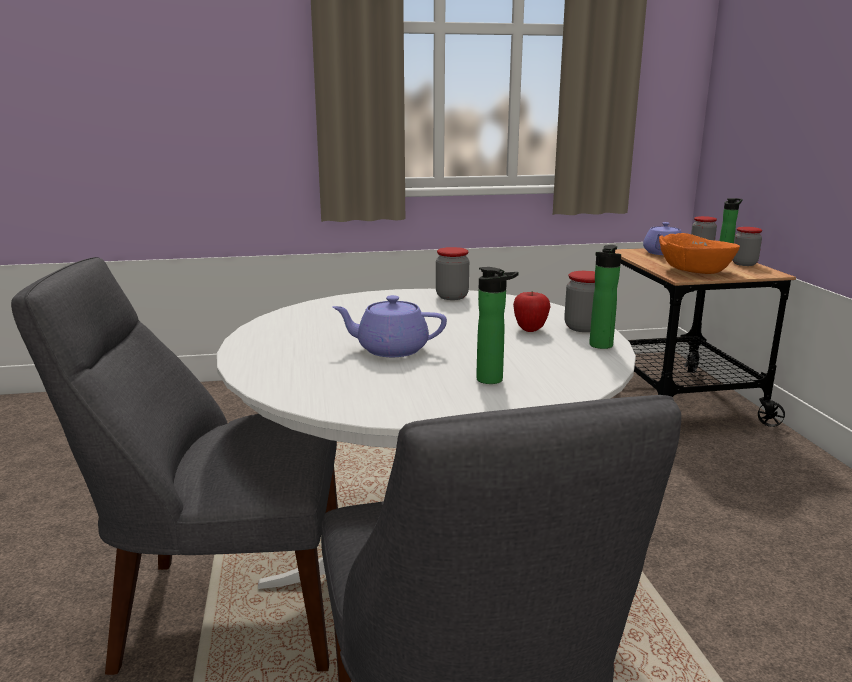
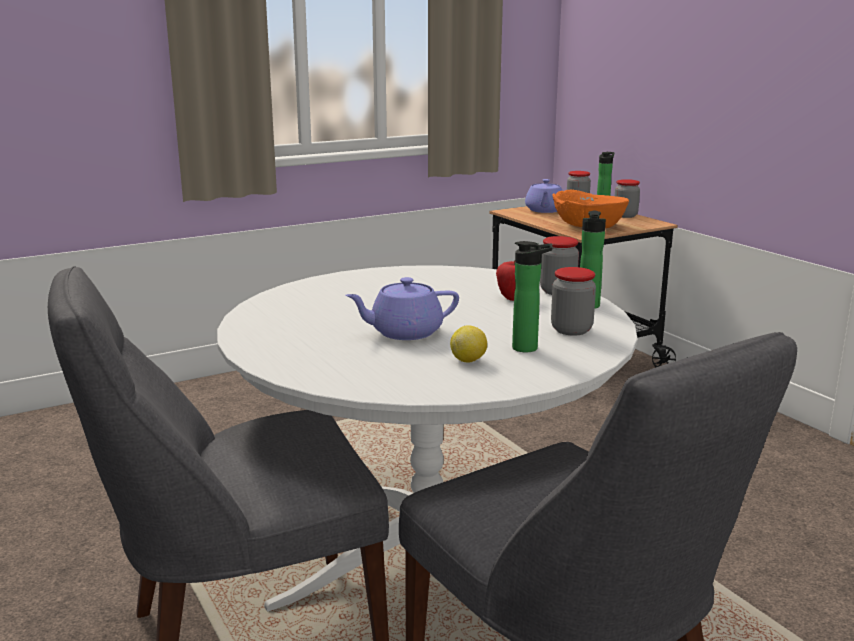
camera: 20 degrees left, 0 degrees up
jar [436,247,469,300] -> jar moved to [551,267,596,336]
none -> lemon [450,325,487,362]

